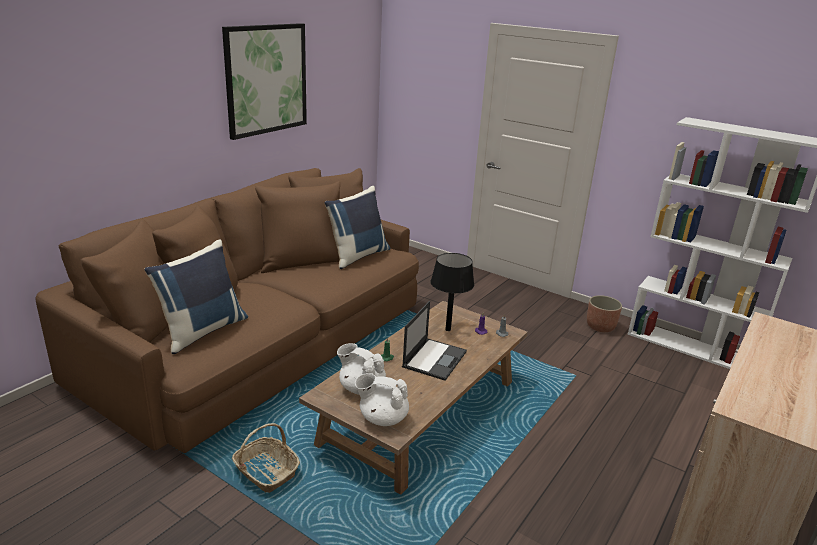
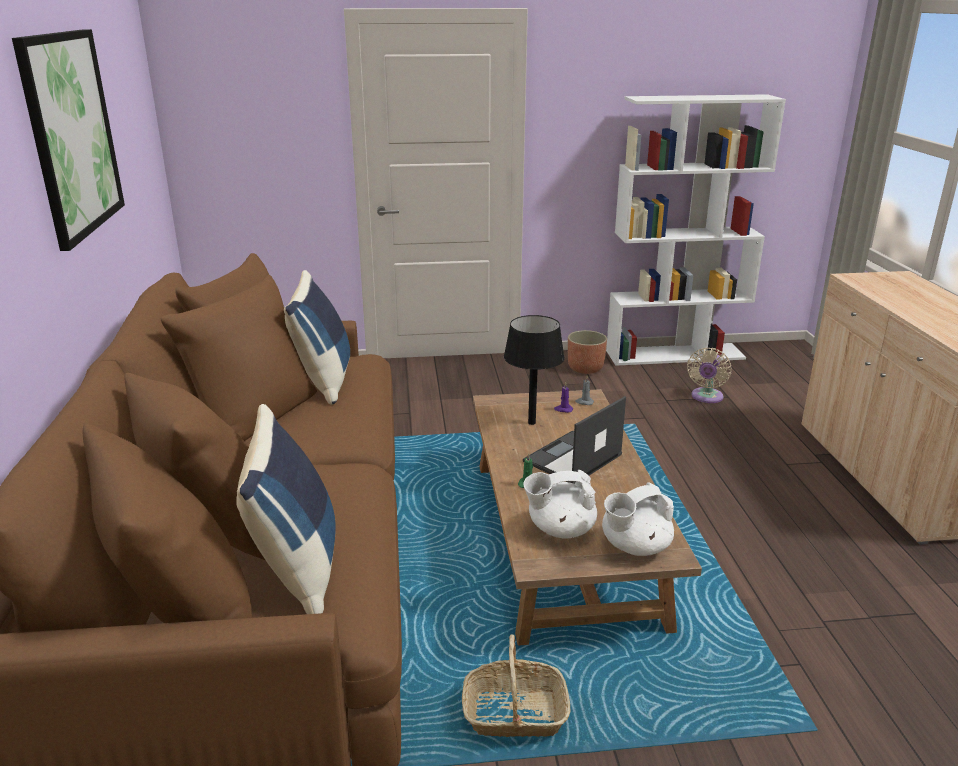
camera: 40 degrees left, 0 degrees up
laptop [402,301,467,381] -> laptop turned 120 degrees counterclockwise [523,396,626,484]
none -> beige fan [687,348,732,403]

